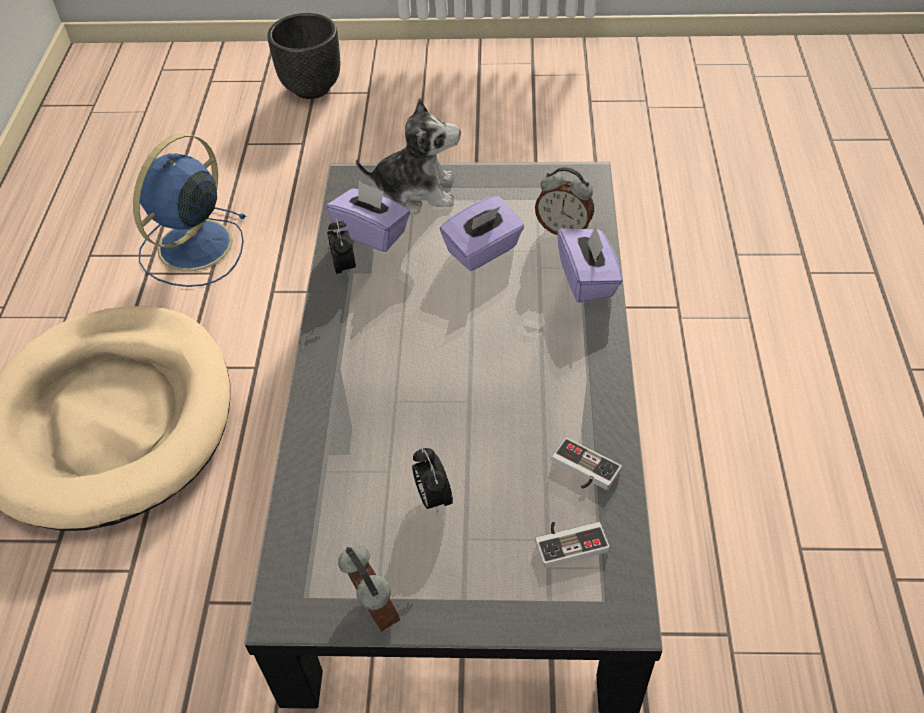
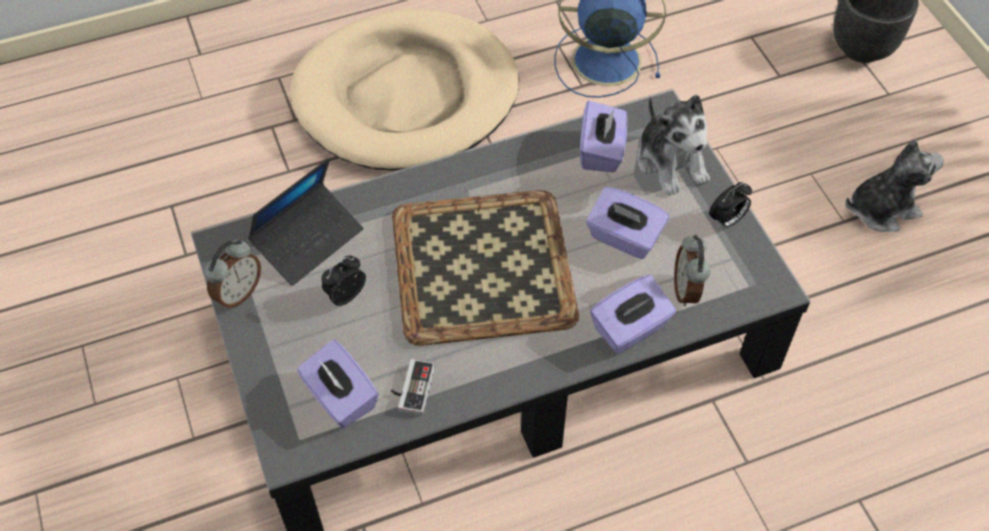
camera: 65 degrees right, 5 degrees up
alarm clock [327,219,356,276] -> alarm clock moved to [709,182,752,229]
game controller [535,522,610,568] -> purple tissue box [297,339,379,428]
none -> laptop [248,158,363,286]
none -> tray [392,190,579,346]
none -> plush toy [845,140,944,232]

